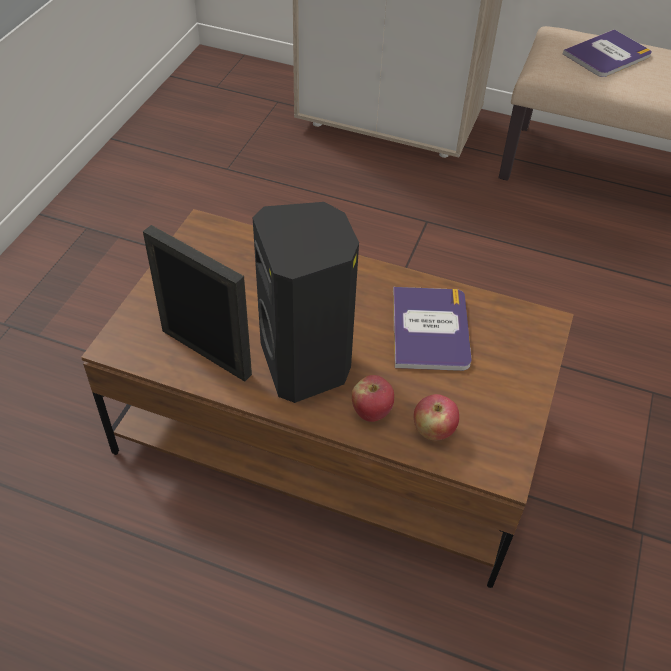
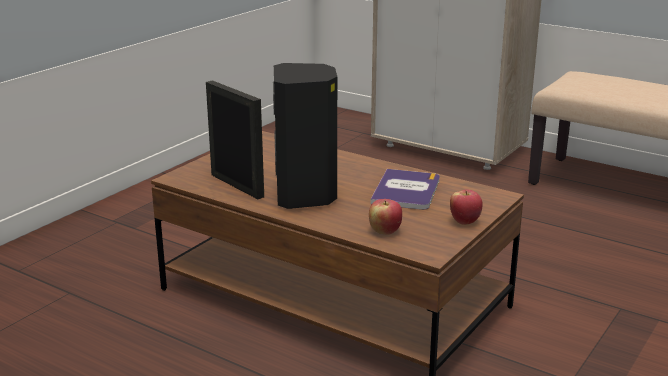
camera: 15 degrees right, 25 degrees down
apple [352,375,394,422] -> apple moved to [450,189,482,225]
book [563,29,652,77] -> none

